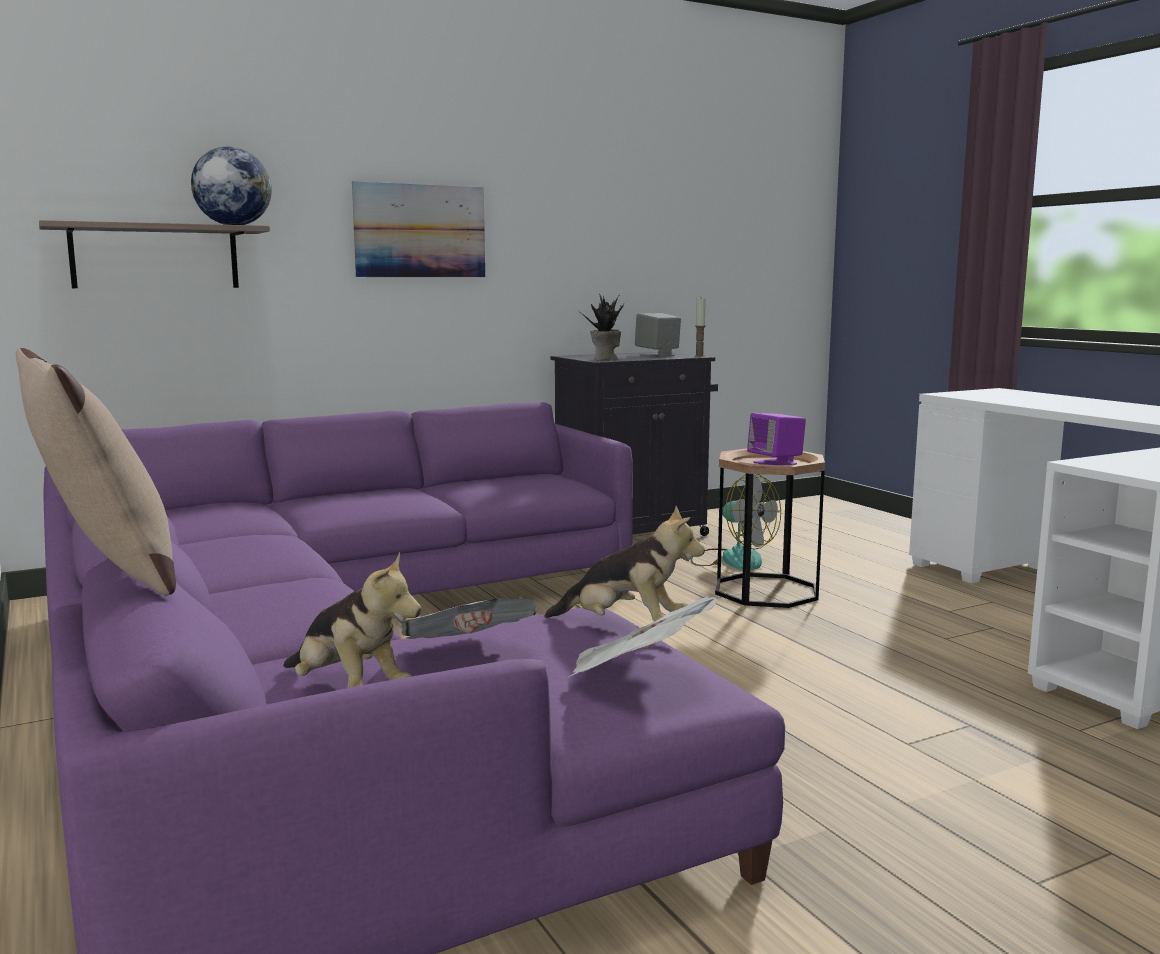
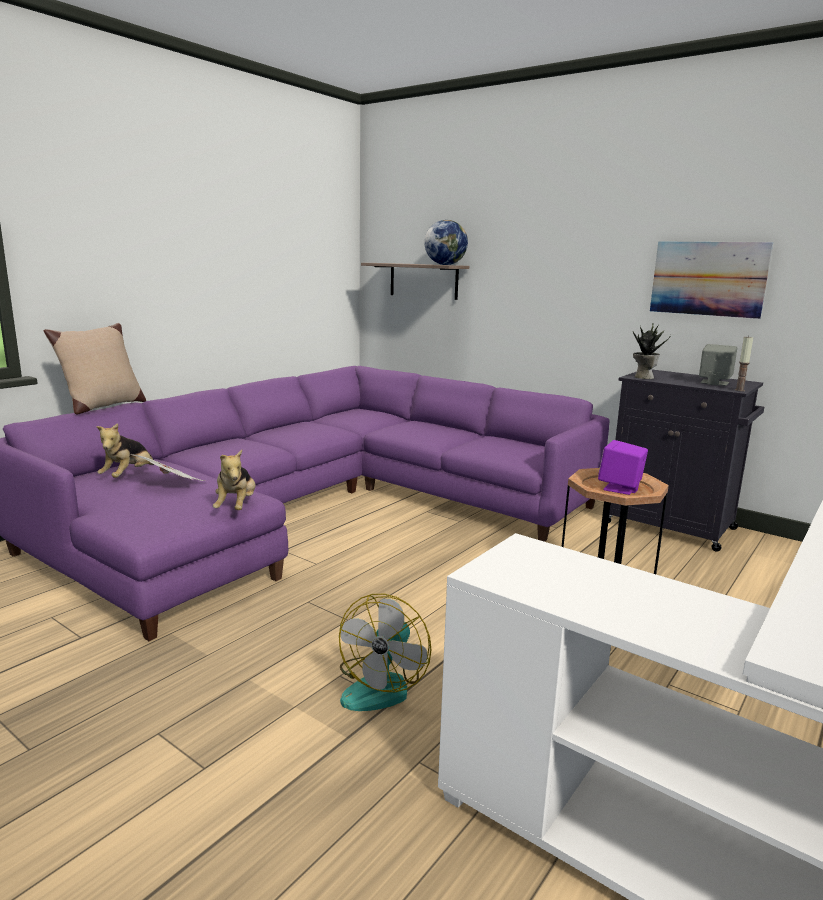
camera: 65 degrees right, 5 degrees up
picture [352,181,485,277] -> picture moved to [650,241,773,319]
newspaper [568,596,717,677] -> none
fan [690,474,781,570] -> fan moved to [339,594,431,711]

